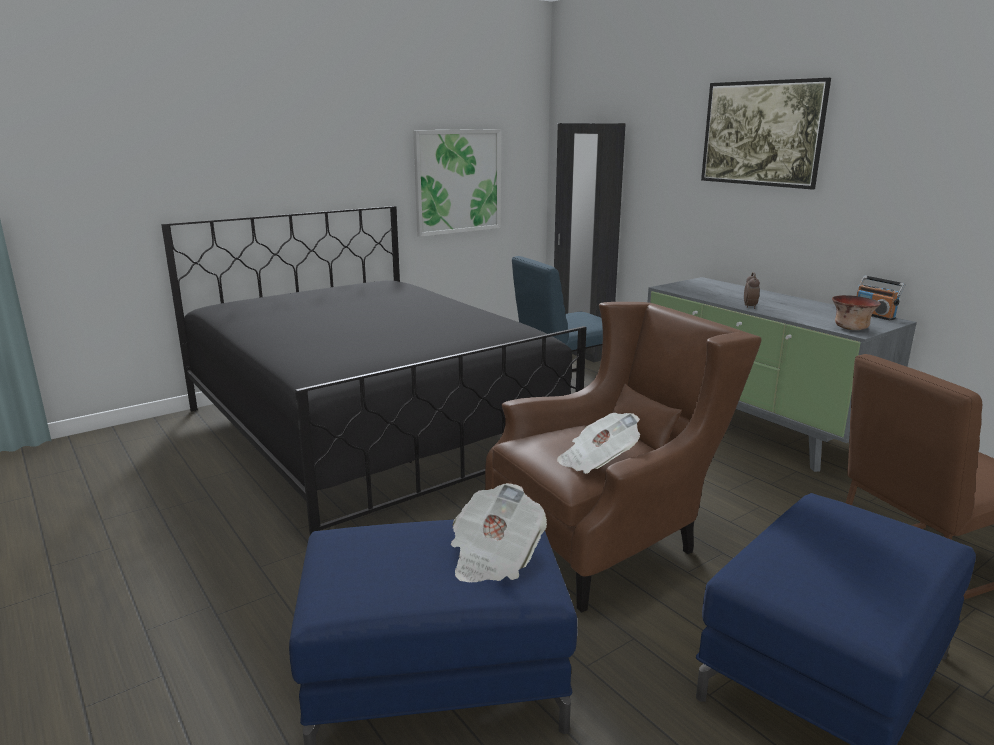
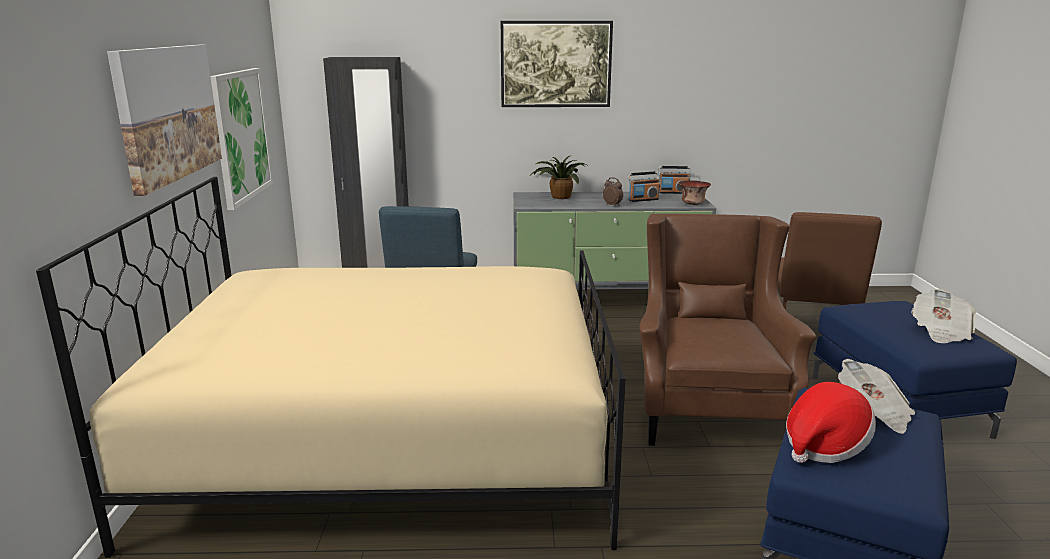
camera: 55 degrees left, 0 degrees up
black bed [161,206,586,535] -> beige bed [36,177,625,558]
newspaper [557,413,640,474] -> newspaper moved to [911,289,976,343]
none -> picture [107,45,222,196]
none -> potted plant [531,156,587,199]
none -> radio [628,171,660,202]
none -> hat [786,382,876,463]

